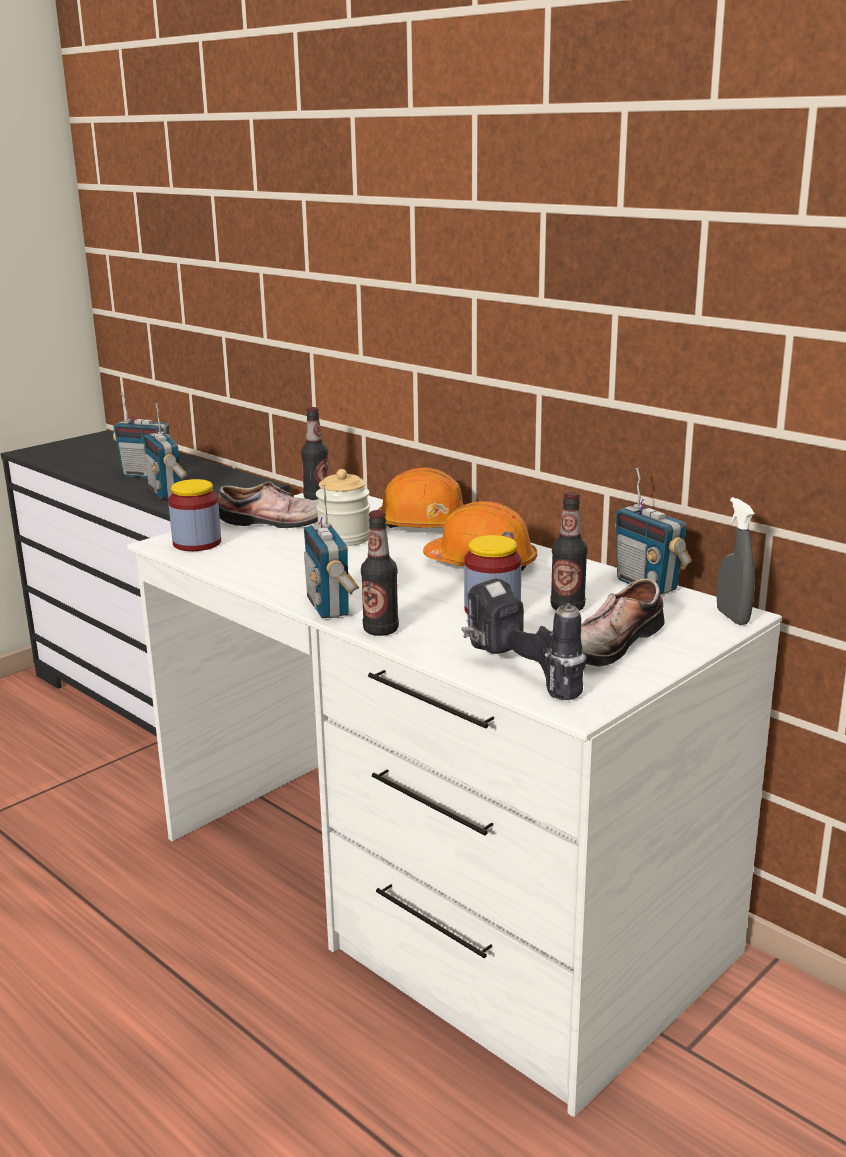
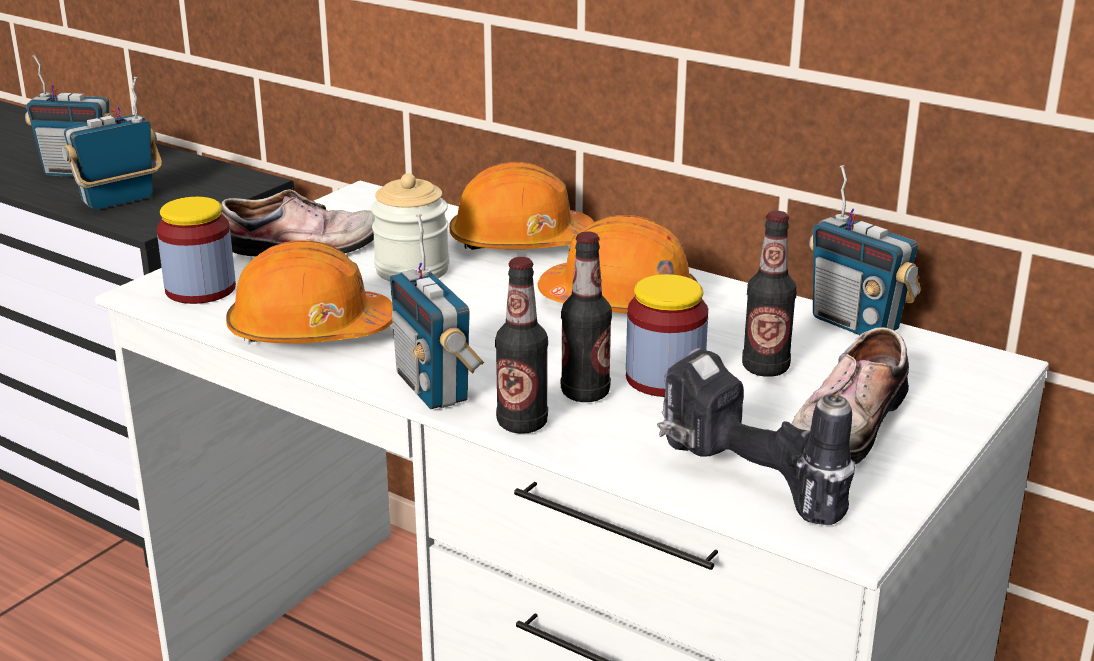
camera: 10 degrees left, 5 degrees up
radio [144,403,188,499] -> radio turned 90 degrees clockwise [62,77,162,210]
bottle [301,407,329,500] -> bottle moved to [561,231,612,402]
grey spray bottle [717,497,755,625] -> none
none -> orange hard hat [226,240,393,343]

